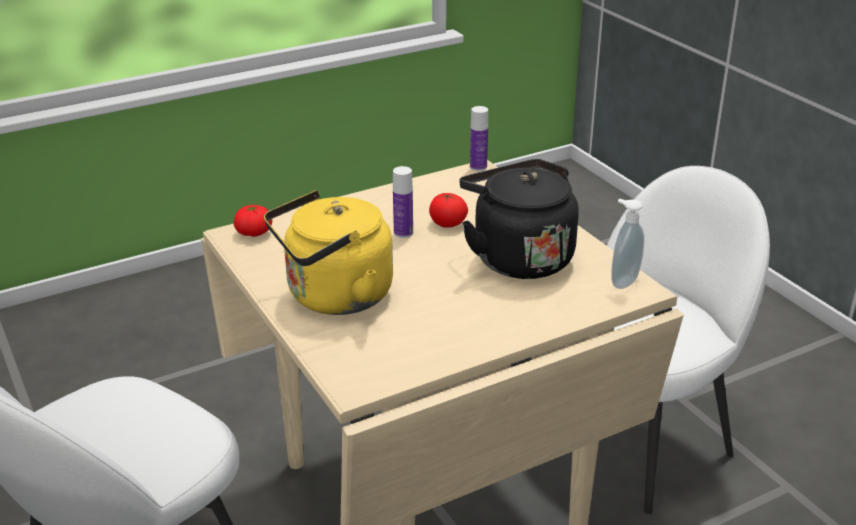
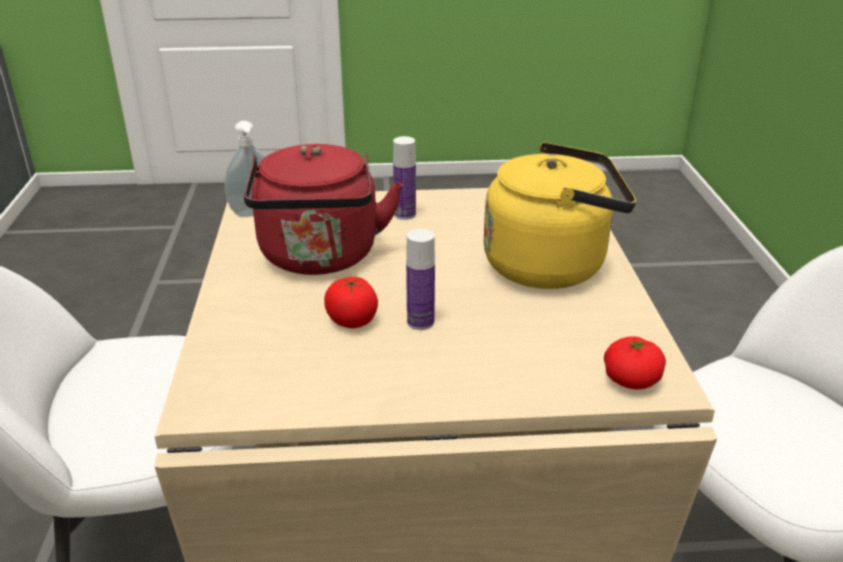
camera: 155 degrees left, 0 degrees up
black kettle [459,159,579,279] -> red kettle [244,144,403,275]
bottle [470,106,488,171] -> bottle moved to [393,136,416,220]

